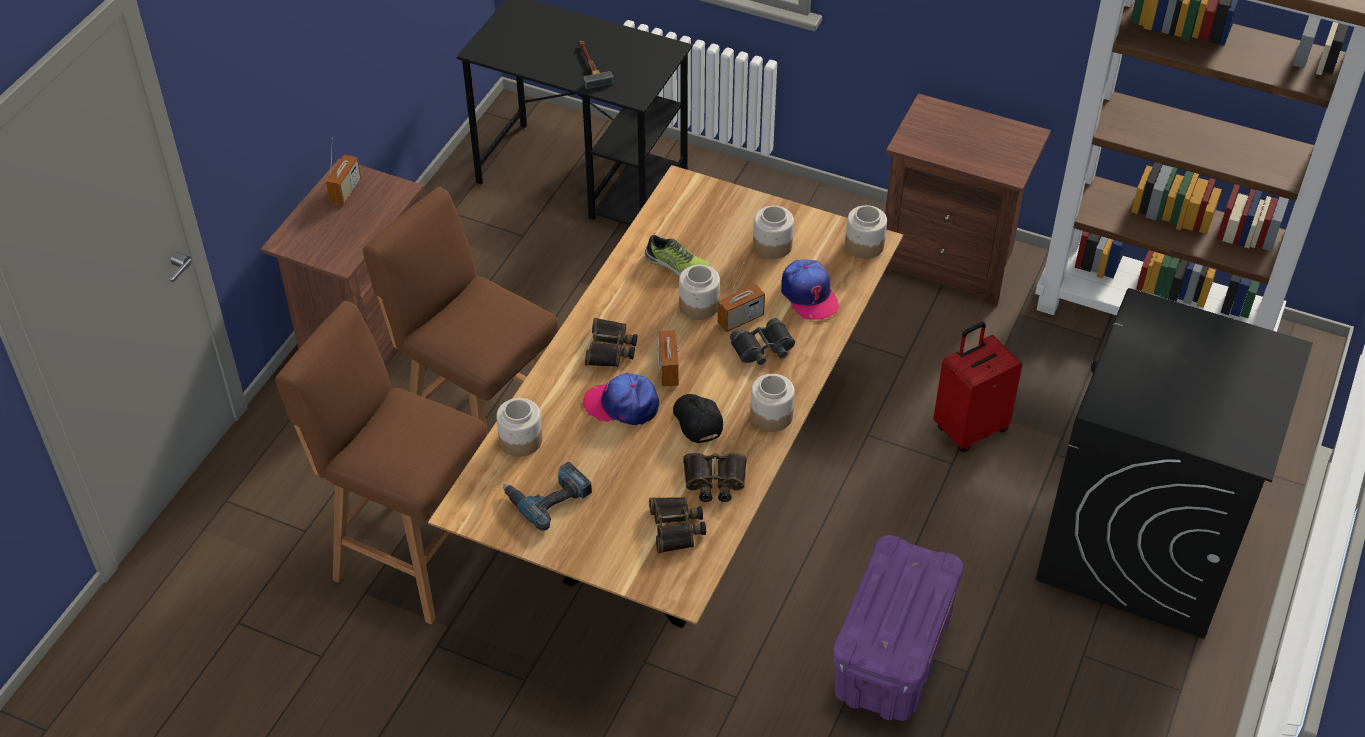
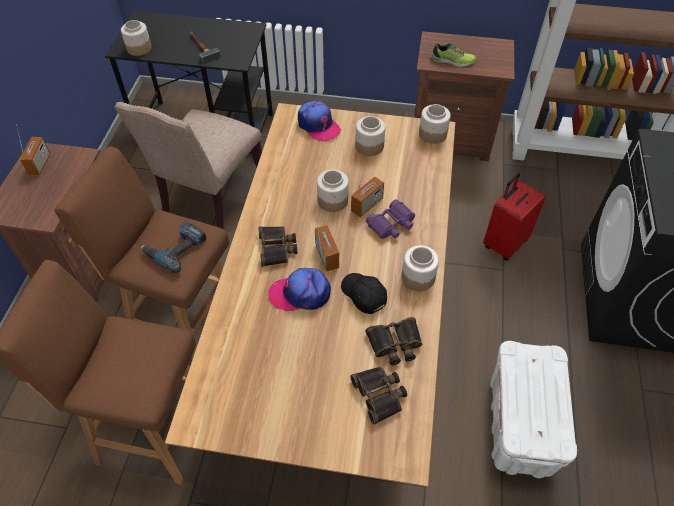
camera: 15 degrees left, 5 degrees up
jar [496,398,542,457] -> jar moved to [121,20,152,56]
power drill [503,462,592,531] -> power drill moved to [141,221,206,273]
shoe [645,235,711,276] -> shoe moved to [431,43,476,67]
black binoculars [730,318,795,365] -> purple binoculars [366,199,415,239]
cap [781,259,840,320] -> cap moved to [298,101,341,141]
purple storage box [833,535,964,721] -> white storage box [490,341,577,478]
none -> beige chair [115,102,262,229]

